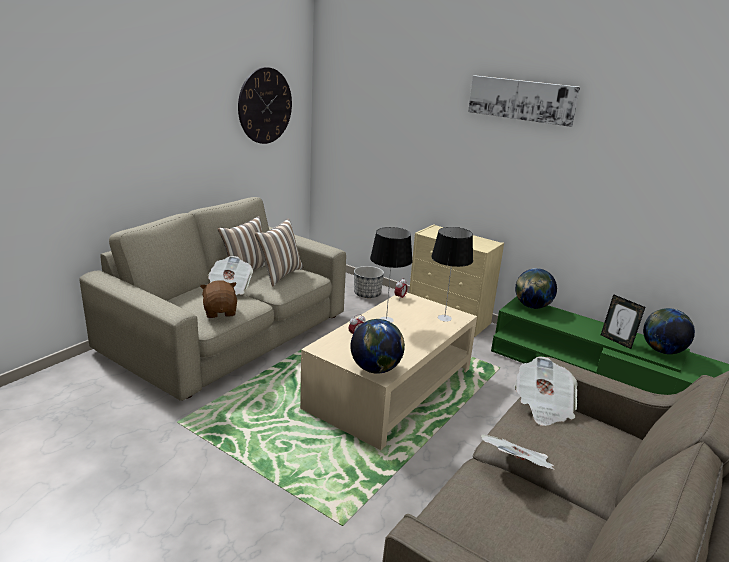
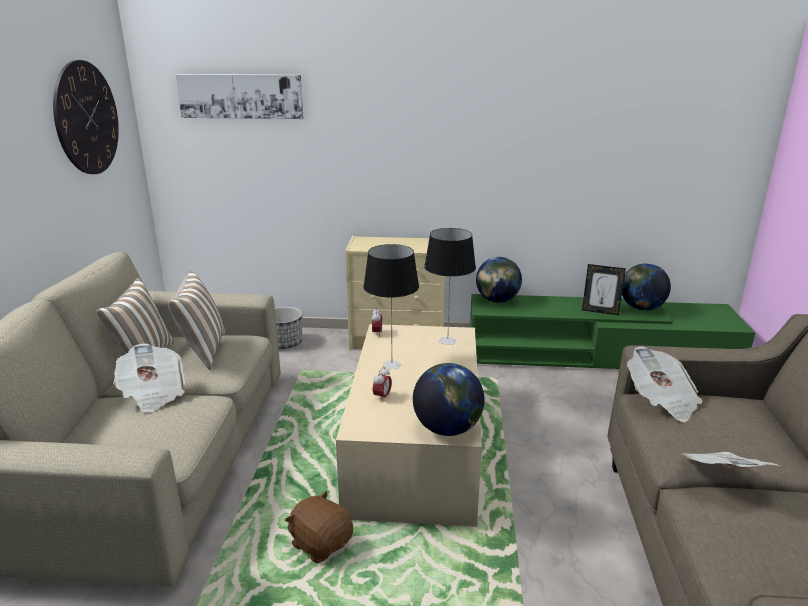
camera: 30 degrees left, 0 degrees up
brown plush toy [200,280,237,318] -> brown plush toy moved to [285,491,353,563]
picture [468,75,580,127] -> picture moved to [176,74,303,119]

